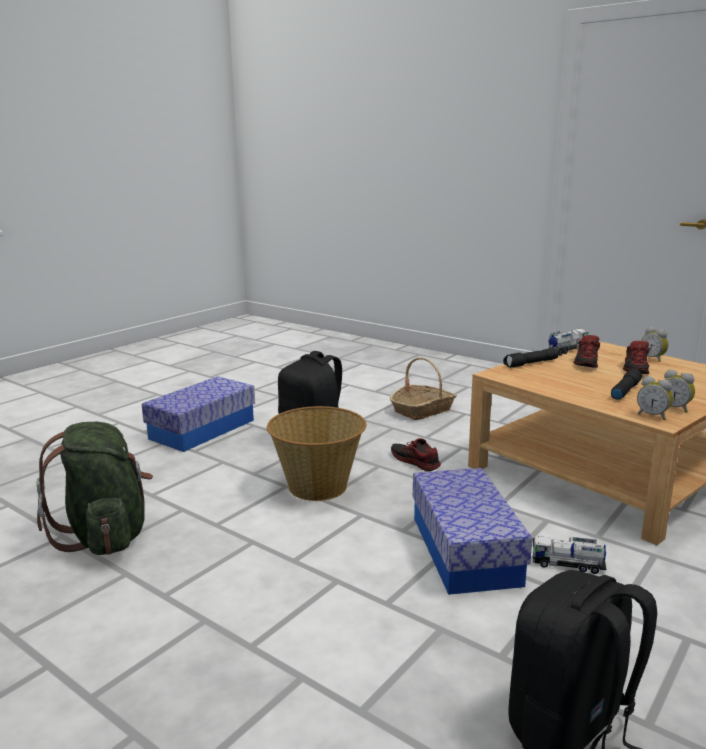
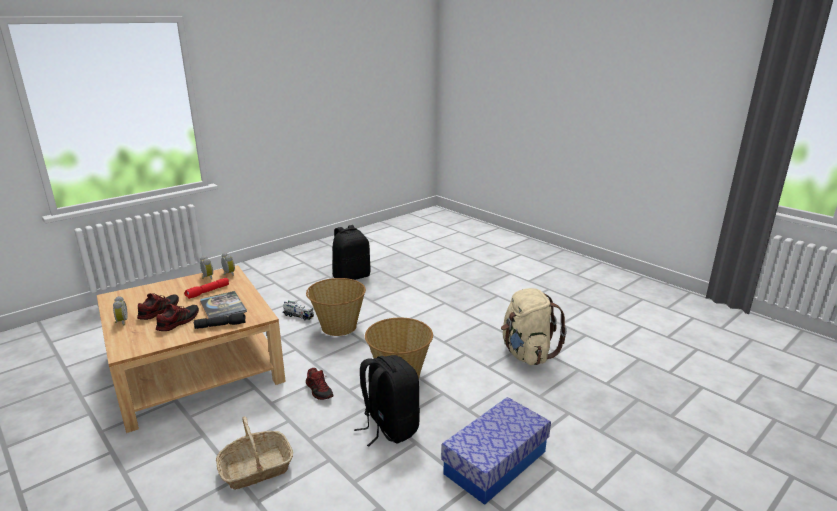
camera: 170 degrees left, 5 degrees up
green backpack [36,422,153,555] -> beige backpack [501,288,567,365]
storage box [413,468,532,595] -> basket [306,278,366,336]
toy truck [548,328,588,355] -> none
black flashlight [611,369,642,400] -> red flashlight [184,278,229,299]
none -> book [200,291,247,318]

